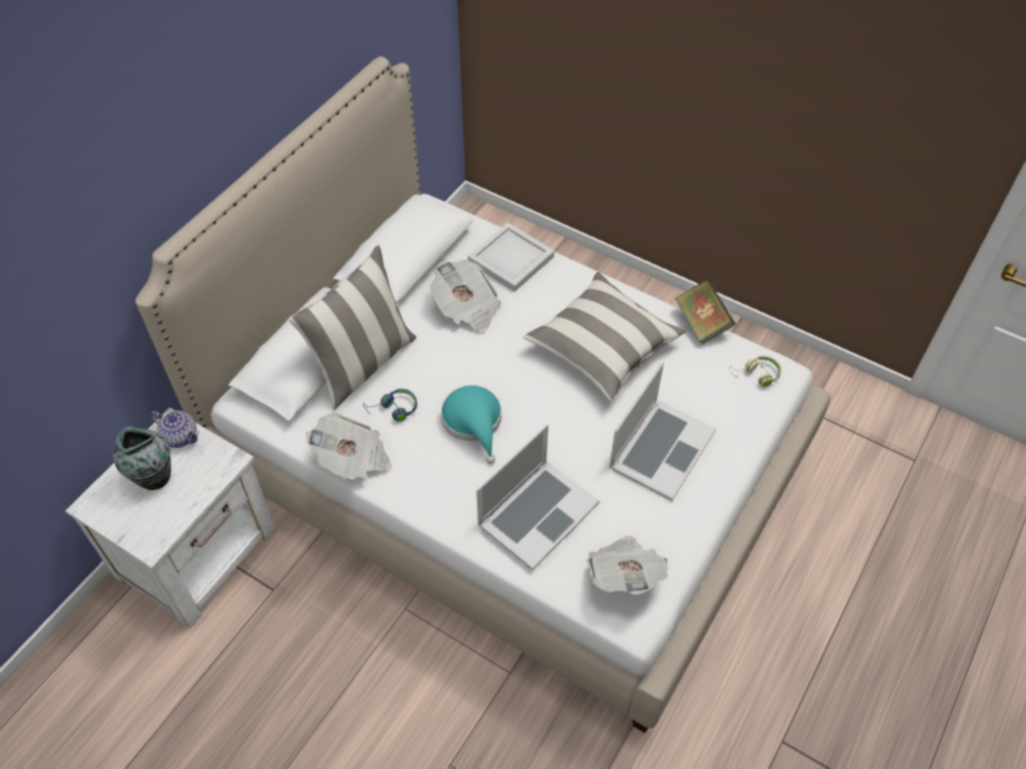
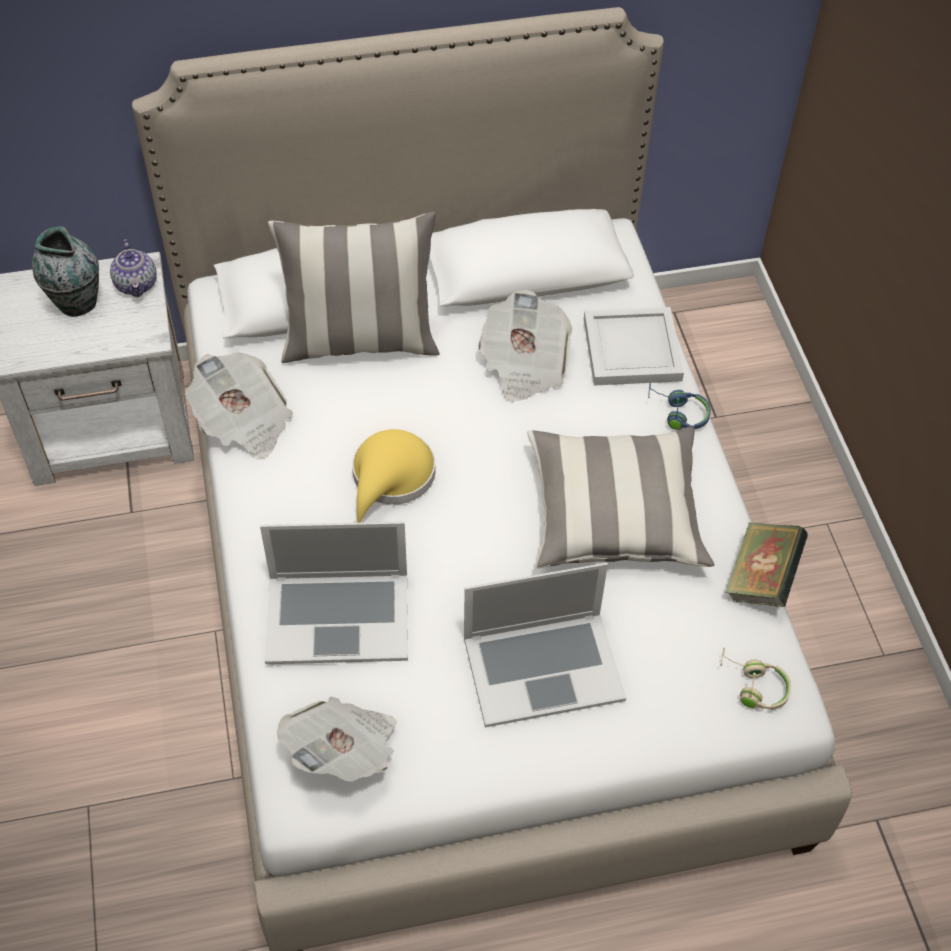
camera: 45 degrees right, 0 degrees up
blue headphones [363,389,417,422] -> blue headphones moved to [648,382,711,430]
turquoise hat [441,385,502,463] -> yellow hat [352,429,436,523]

